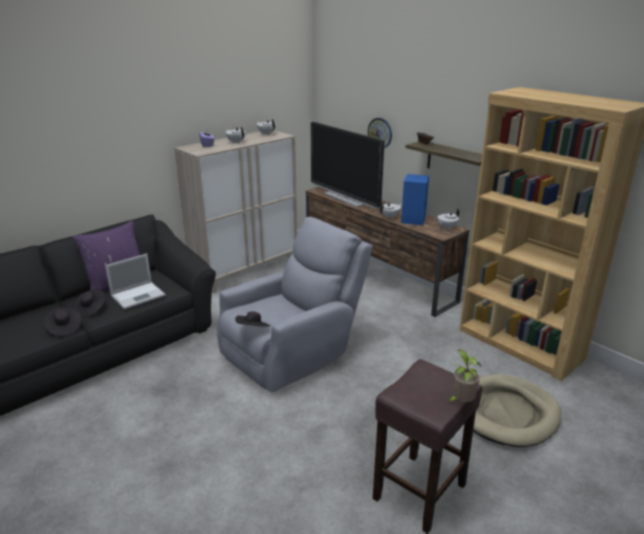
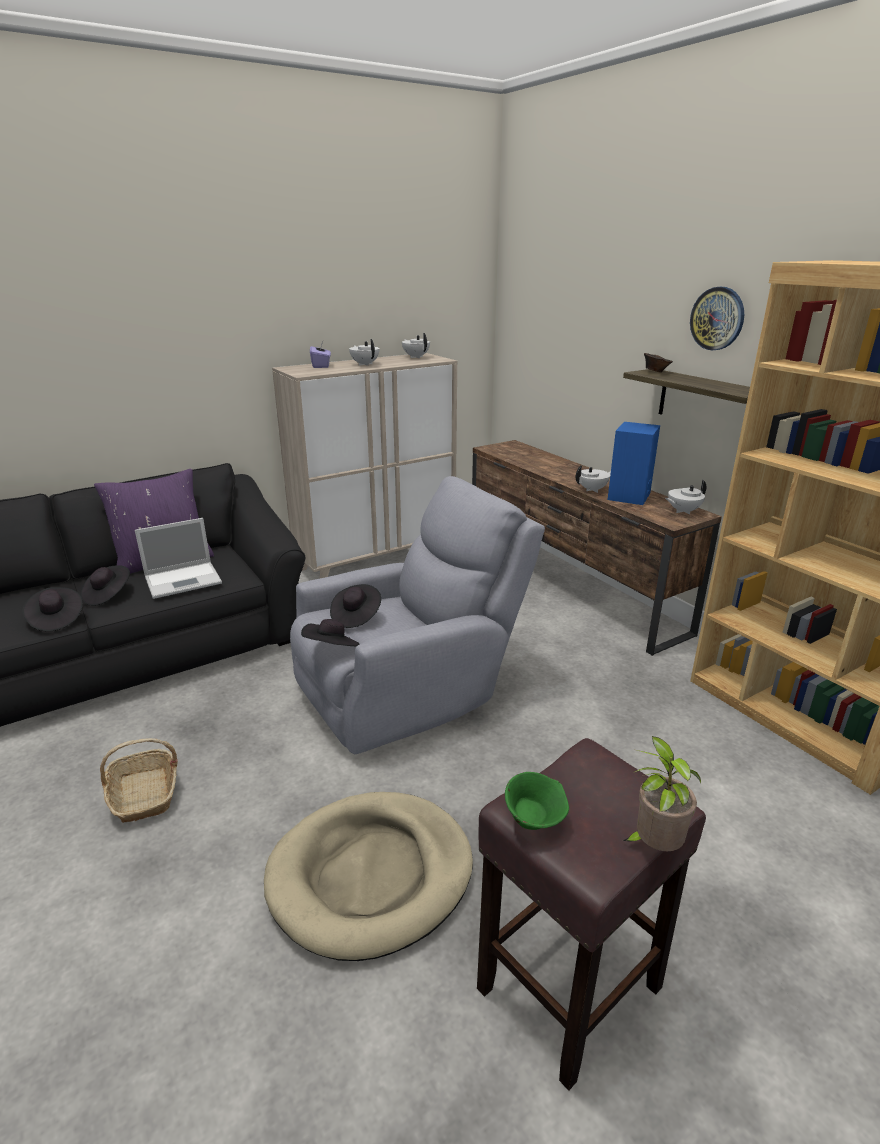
camera: 10 degrees right, 0 degrees up
television [310,122,385,209] -> none
wall clock [368,118,392,148] -> wall clock moved to [690,287,744,350]
beige dog bed [473,374,561,447] -> beige dog bed moved to [264,792,473,961]
none -> basket [100,738,178,822]
none -> black hat [330,584,381,628]
none -> green bowl [505,772,569,830]

